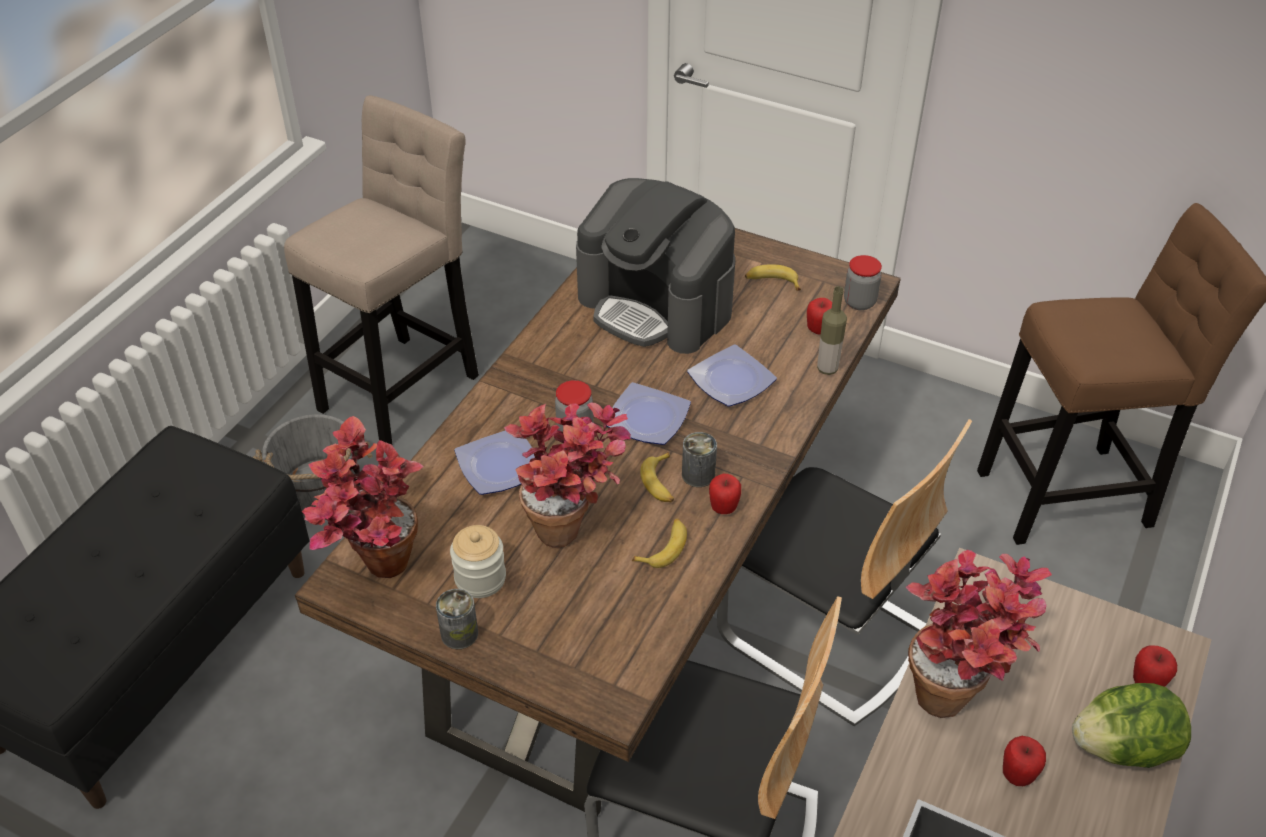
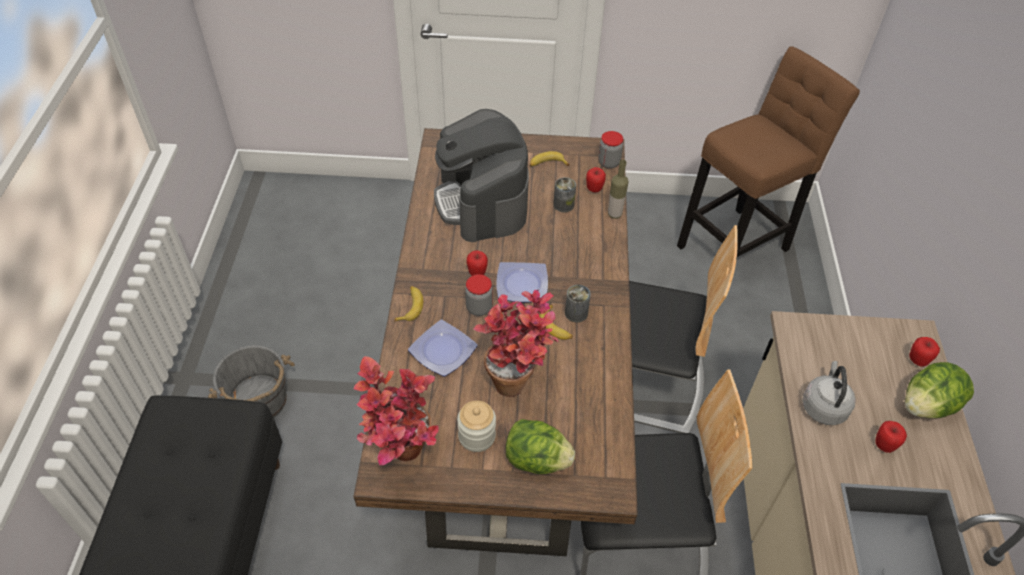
camera: 25 degrees left, 5 degrees up
beige stool [284,95,479,445] -> none
can [436,589,478,649] -> can moved to [553,177,576,212]
coffee machine [576,178,735,354] -> coffee machine turned 60 degrees clockwise [434,109,529,242]
banana [632,519,687,568] -> banana moved to [394,286,423,322]
plate [687,344,777,407] -> none
apple [709,474,741,514] -> apple moved to [467,251,488,276]
potted plant [906,550,1052,718] -> grey kettle [802,361,856,425]
none -> lettuce [506,419,575,474]

